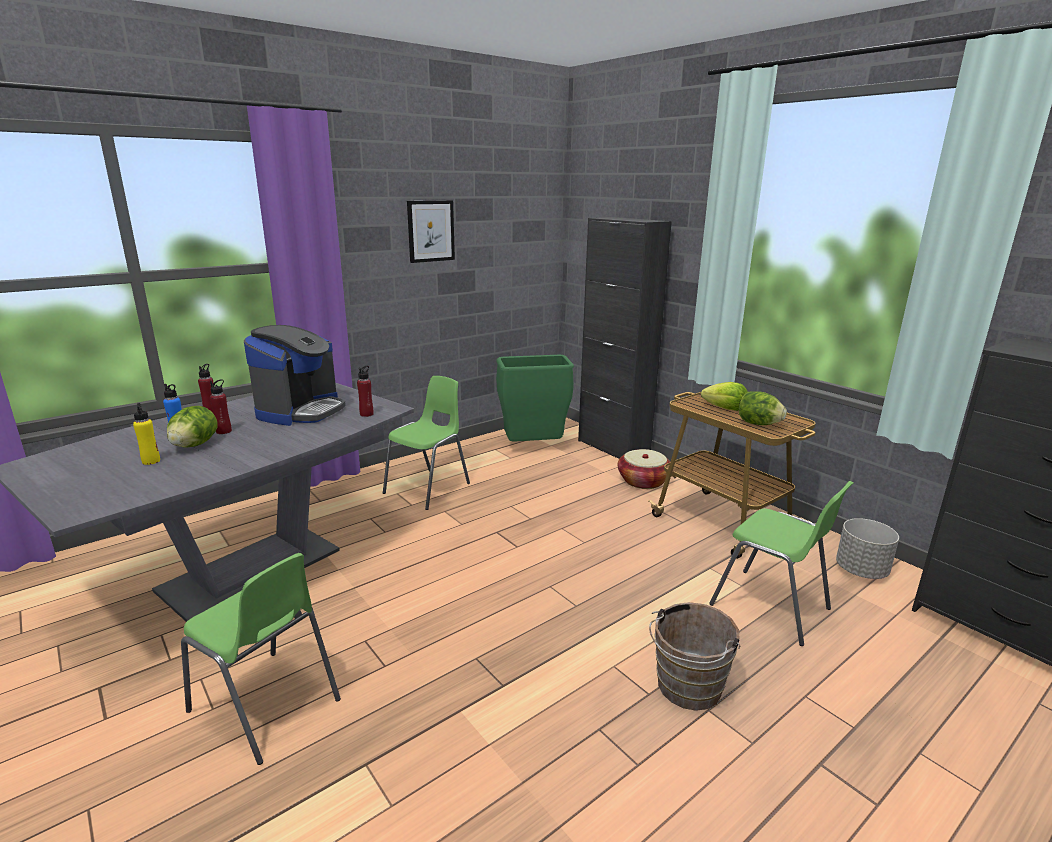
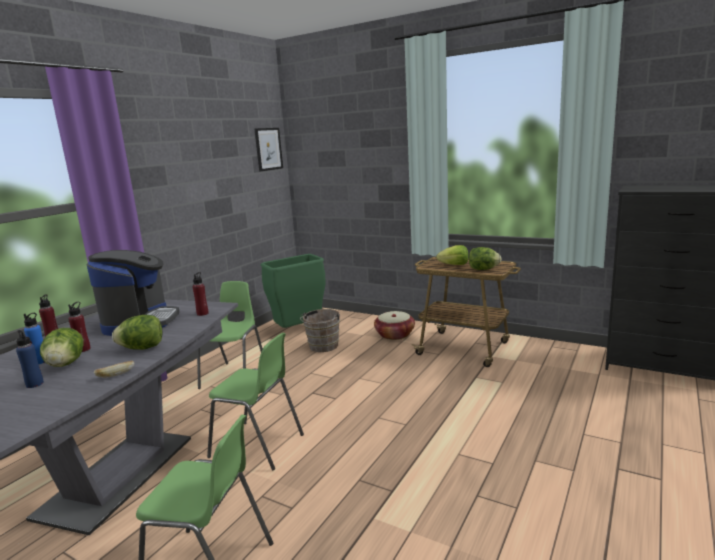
camera: 20 degrees left, 5 degrees down
yellow bottle [133,403,160,465] -> blue bottle [16,330,44,388]
picture [407,200,455,263] -> picture moved to [254,128,283,171]
black cabinet [578,217,672,459] -> none
brown bucket [649,602,740,711] -> brown bucket moved to [300,309,340,352]
green chair [709,481,853,646] -> green chair moved to [207,333,304,470]
grey planter [836,518,899,579] -> none
none -> bread [94,361,134,378]
none -> lettuce [112,315,163,350]

